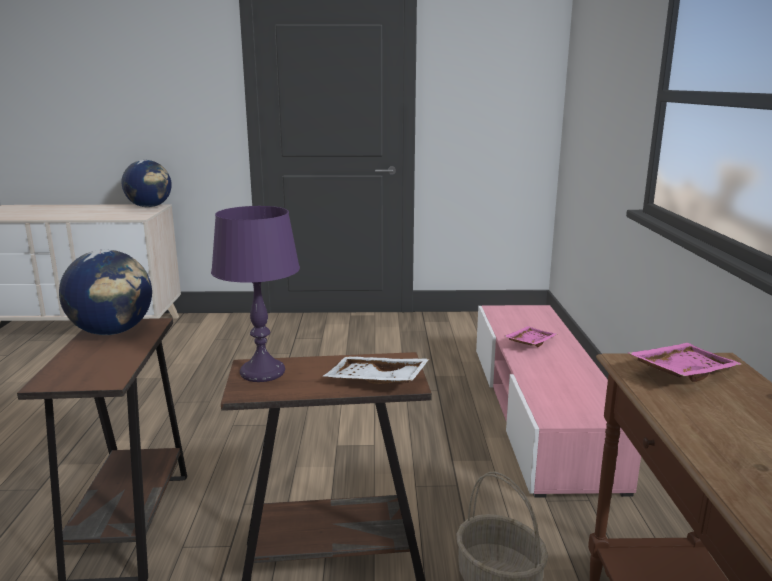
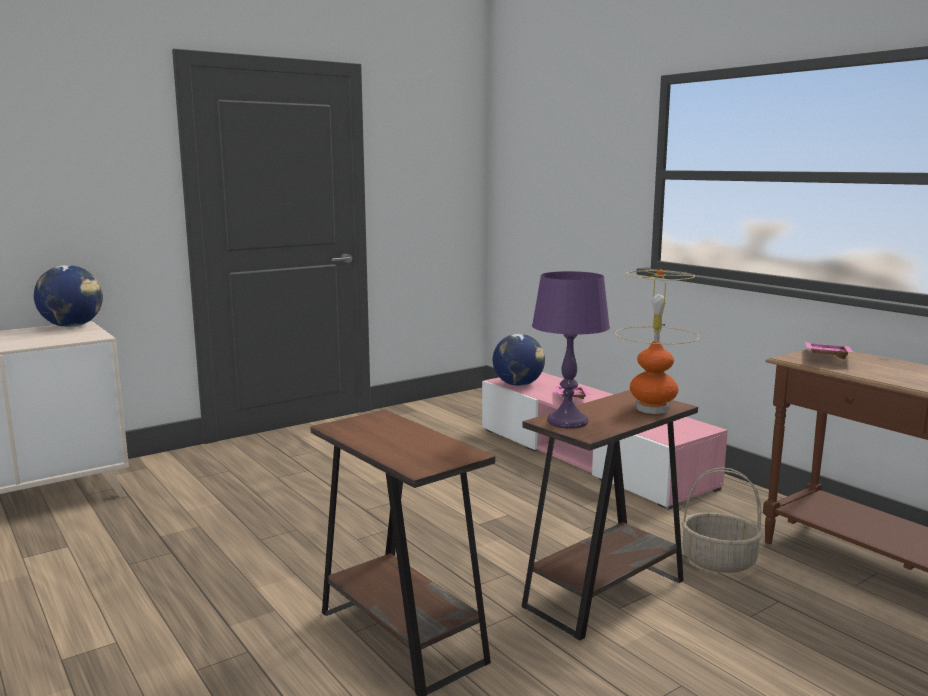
camera: 35 degrees left, 5 degrees down
globe [59,250,152,335] -> globe moved to [493,334,545,386]
white tray [323,356,429,384] -> table lamp [615,269,699,414]

